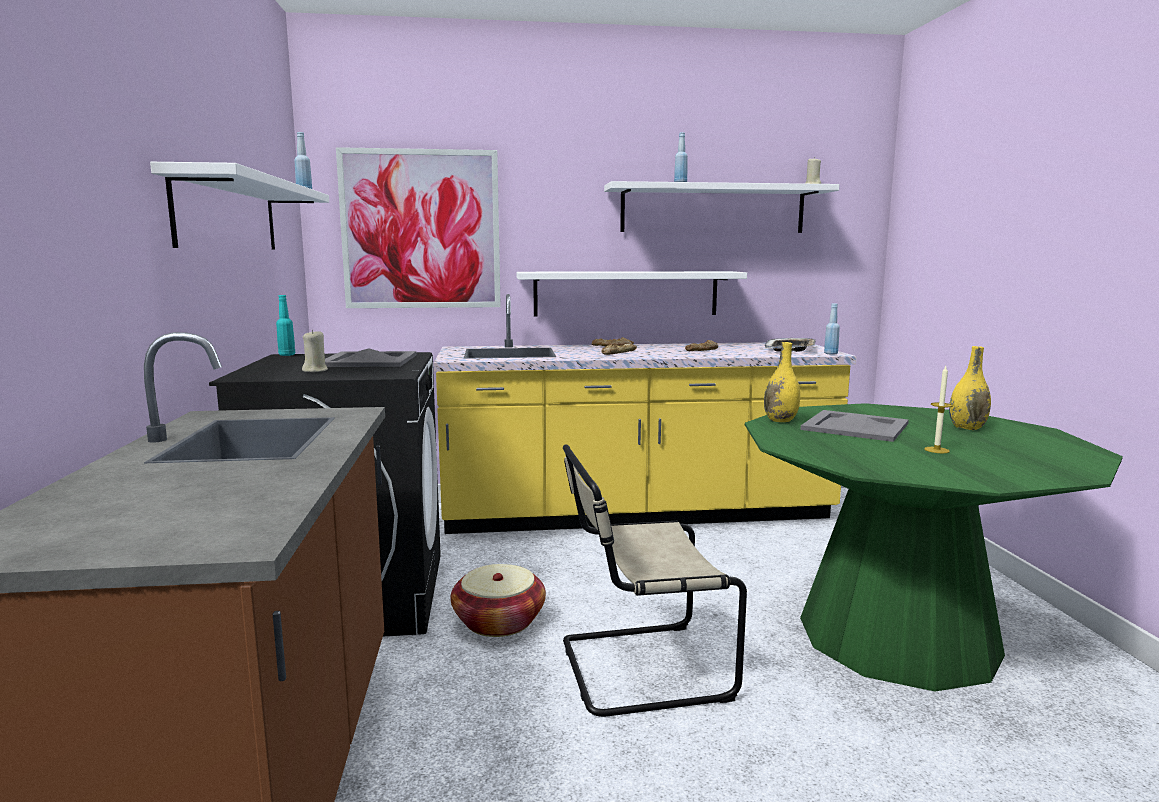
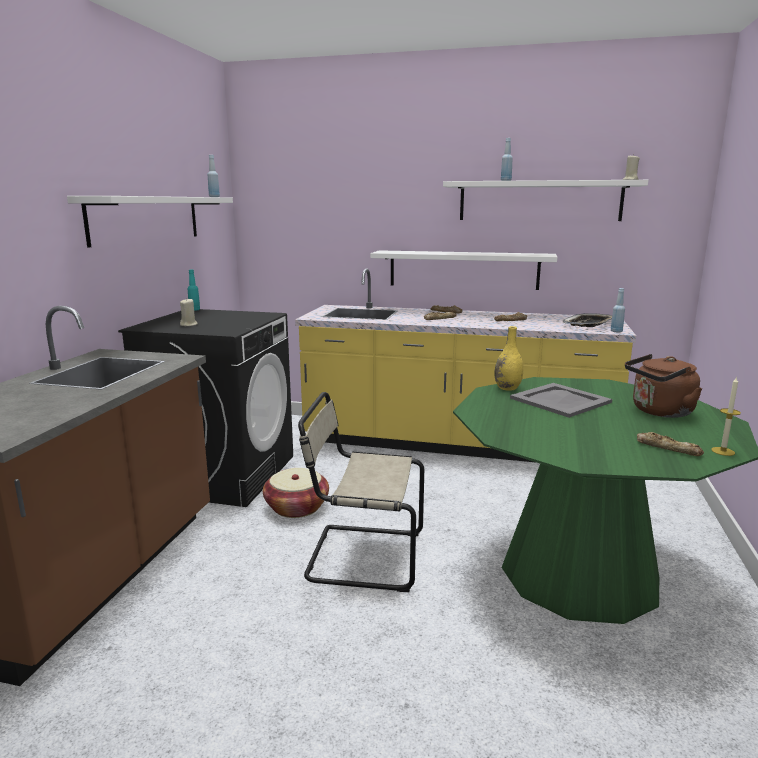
camera: 20 degrees right, 5 degrees up
grey tray [325,348,417,367] -> none
picture [336,147,501,308] -> none
candle [925,366,953,453] -> candle moved to [711,376,741,456]
yellow vase [949,346,991,430] -> brown kettle [625,354,702,418]
none -> bread [637,432,704,456]

